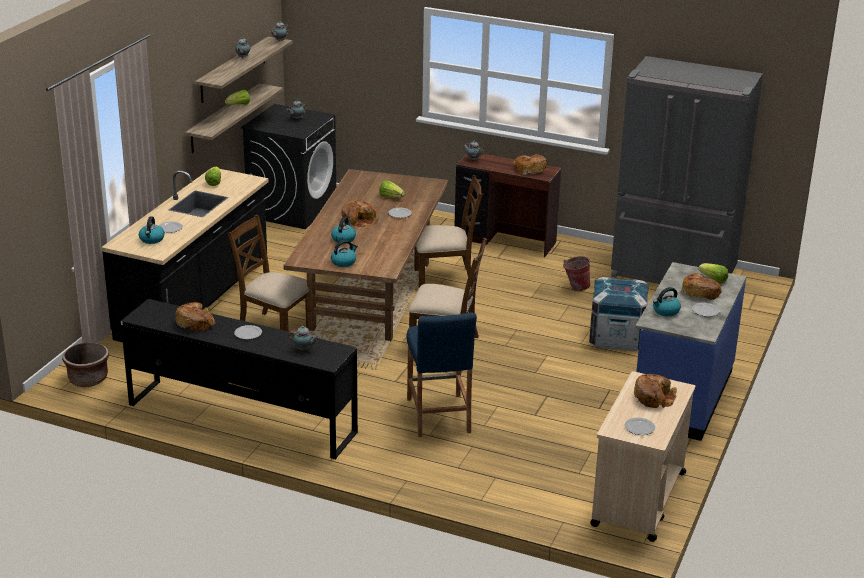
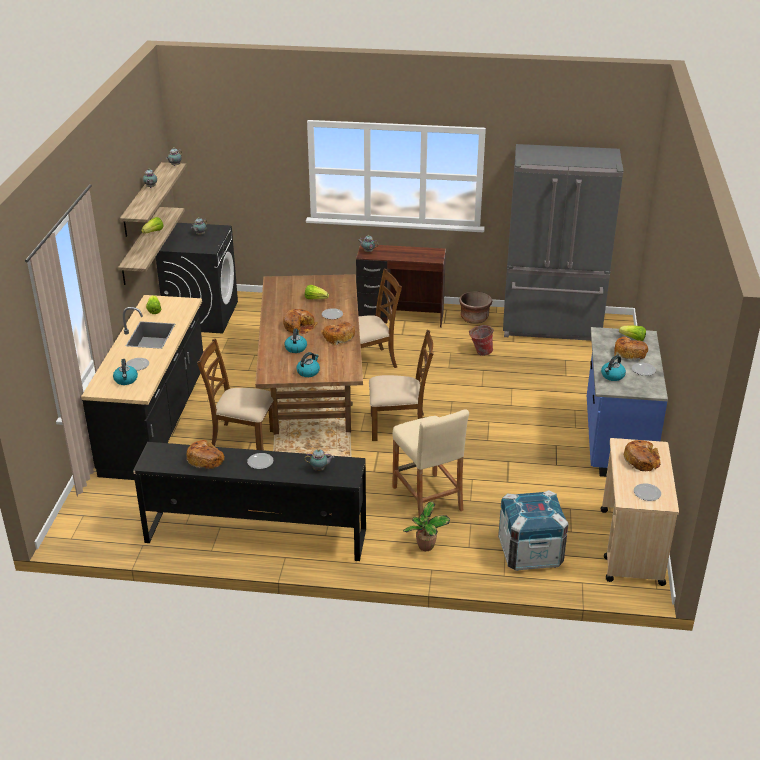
camera: 15 degrees left, 5 degrees up
brown planter [62,342,109,387] -> brown planter moved to [459,291,492,324]
blue stool [406,313,477,437] -> beige stool [392,409,469,517]
bread [514,154,547,175] -> bread moved to [321,322,355,345]
crate [589,277,649,351] -> crate moved to [498,490,568,571]
none -> potted plant [403,501,450,551]

